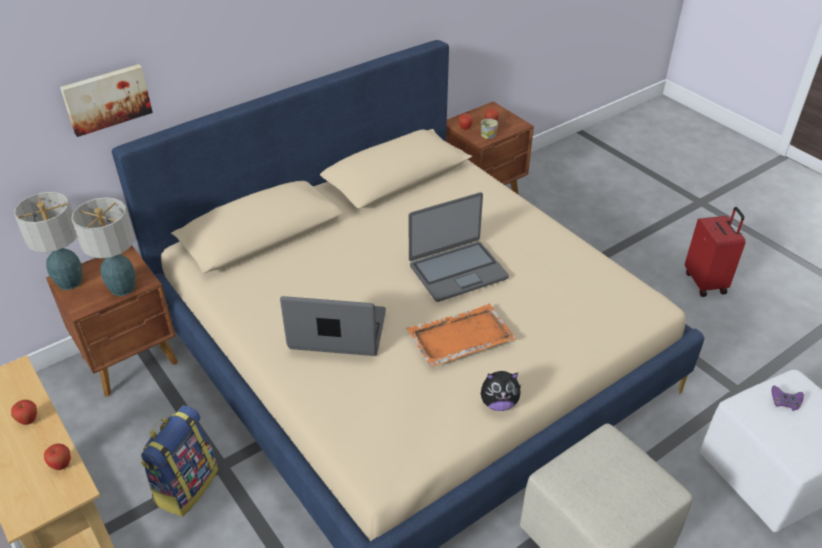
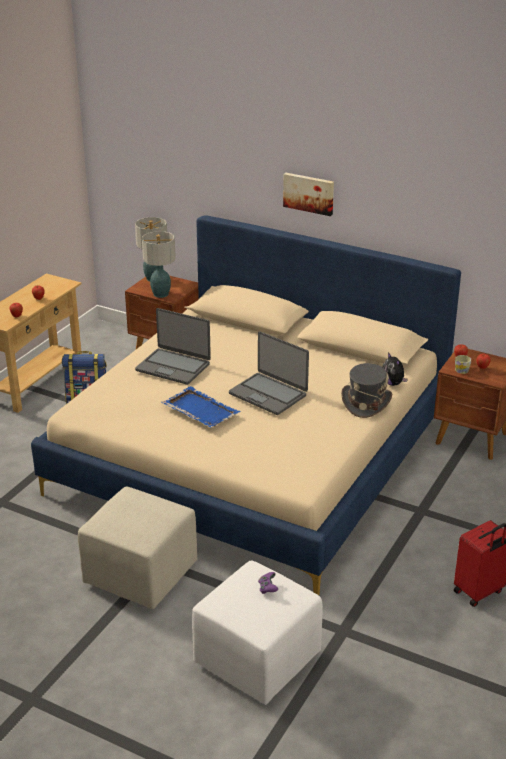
camera: 65 degrees right, 10 degrees down
picture [60,64,153,137] -> picture moved to [283,173,334,216]
laptop [280,296,386,356] -> laptop turned 135 degrees clockwise [135,308,211,385]
orange tray [407,303,516,367] -> blue tray [161,386,240,427]
plush toy [481,371,522,411] -> plush toy moved to [382,352,408,386]
none -> grey hat [341,363,392,418]

